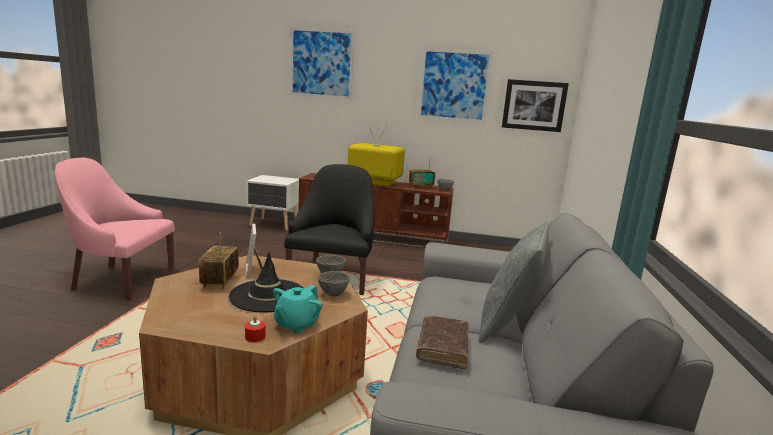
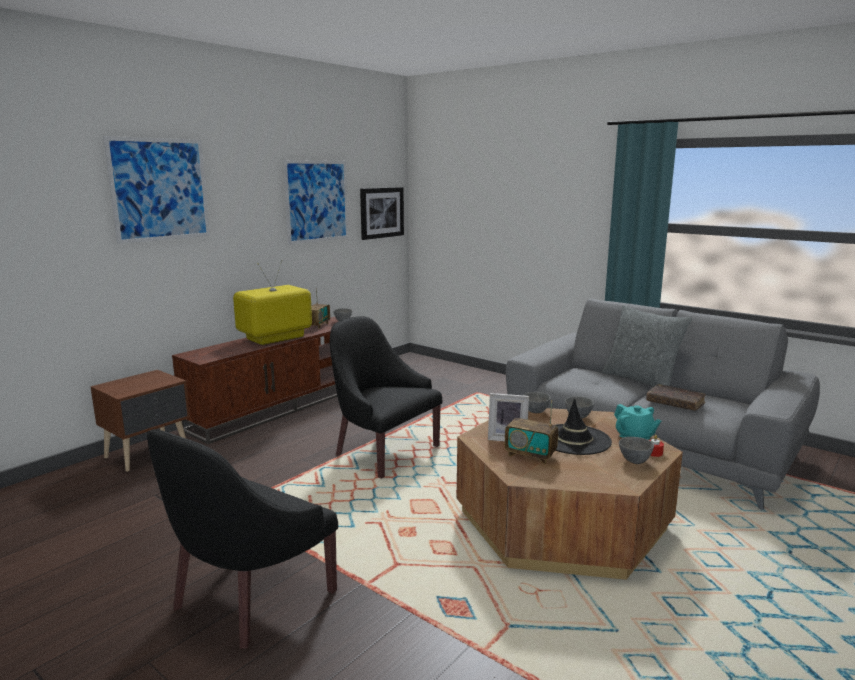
camera: 60 degrees left, 0 degrees up
pink armchair [55,158,175,301] -> black armchair [147,429,338,649]
white nightstand [246,175,299,231] -> brown nightstand [90,370,190,472]
none -> grey bowl [619,437,654,464]

